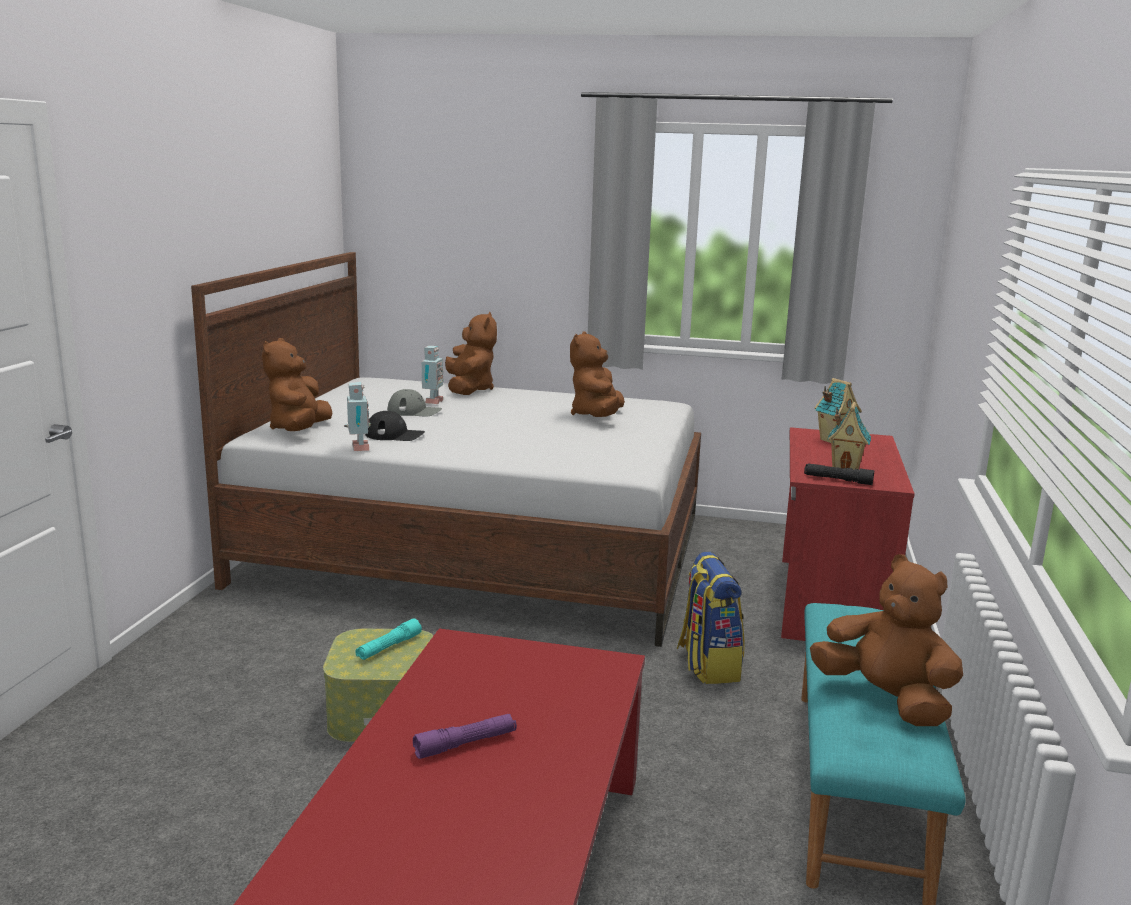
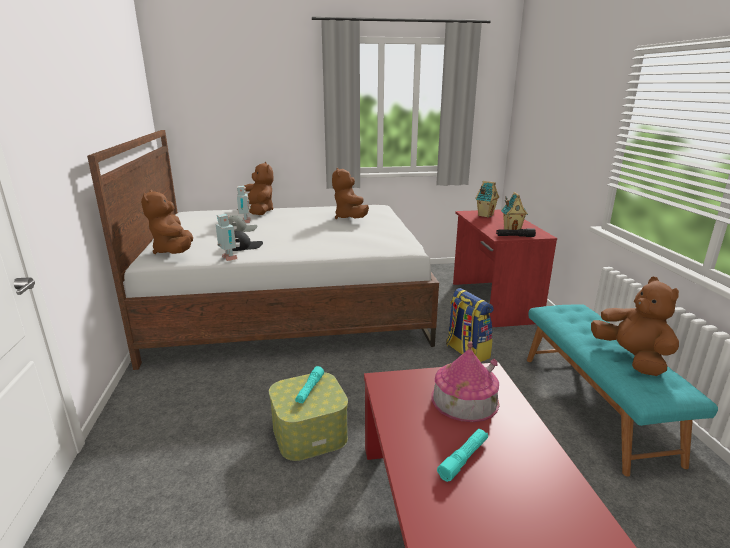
camera: 20 degrees left, 5 degrees up
purple flashlight [413,714,517,759] -> turquoise flashlight [437,429,488,482]
brown plush toy [810,554,963,726] -> brown plush toy turned 45 degrees clockwise [591,276,679,376]
none -> toy house [432,341,500,422]

